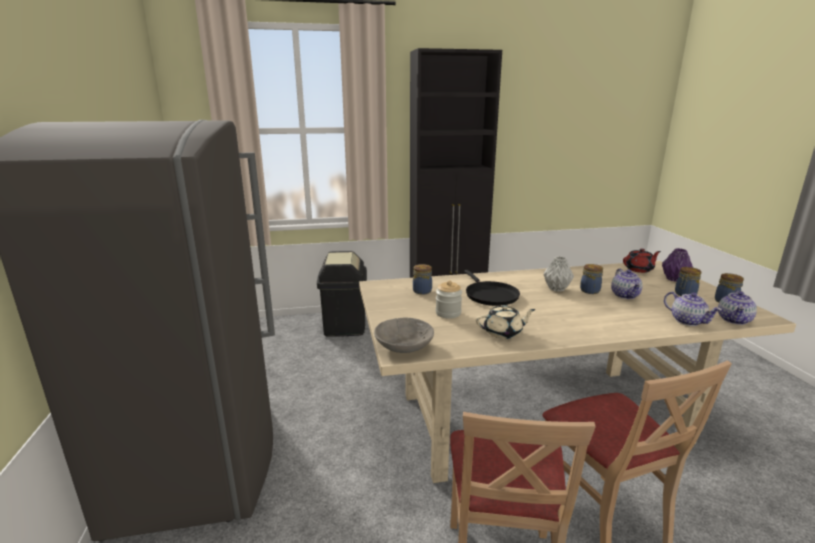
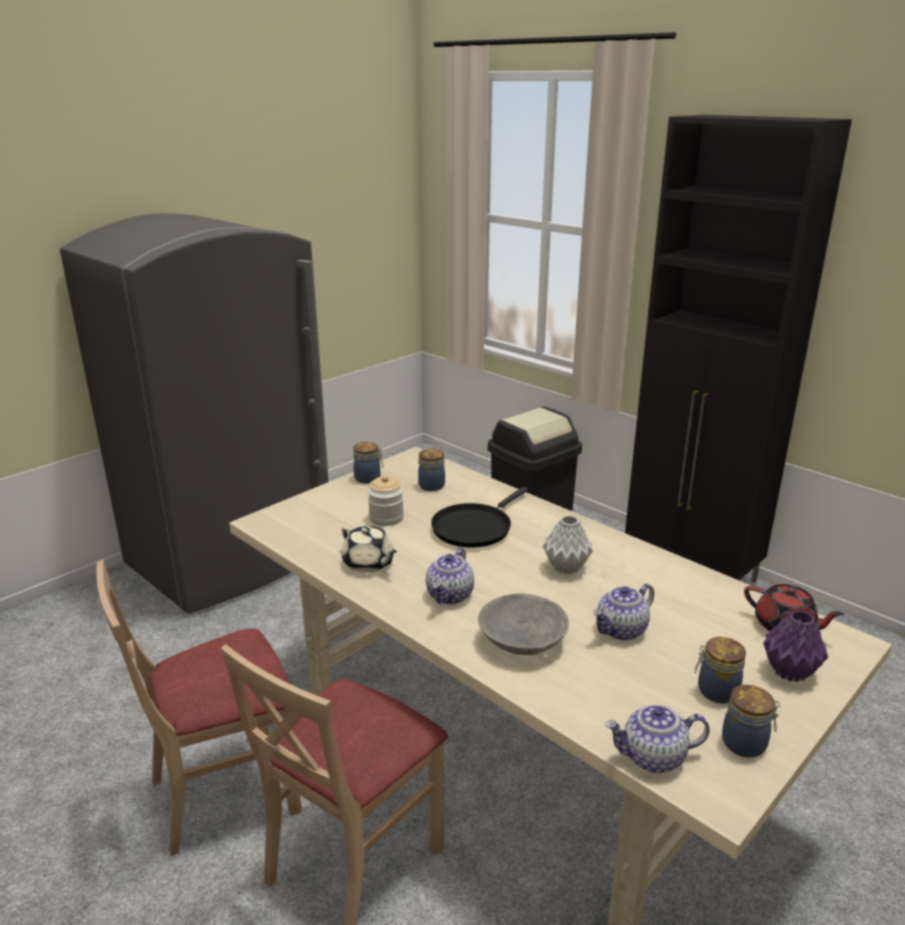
camera: 55 degrees right, 5 degrees up
grey bowl [374,317,434,353] -> grey bowl moved to [478,593,569,655]
jar [580,264,603,294] -> jar moved to [353,442,383,484]
teapot [664,292,722,326] -> teapot moved to [426,547,474,604]

